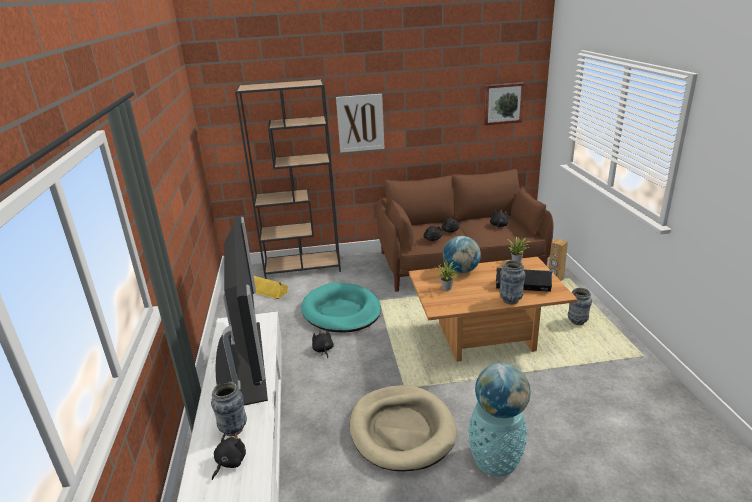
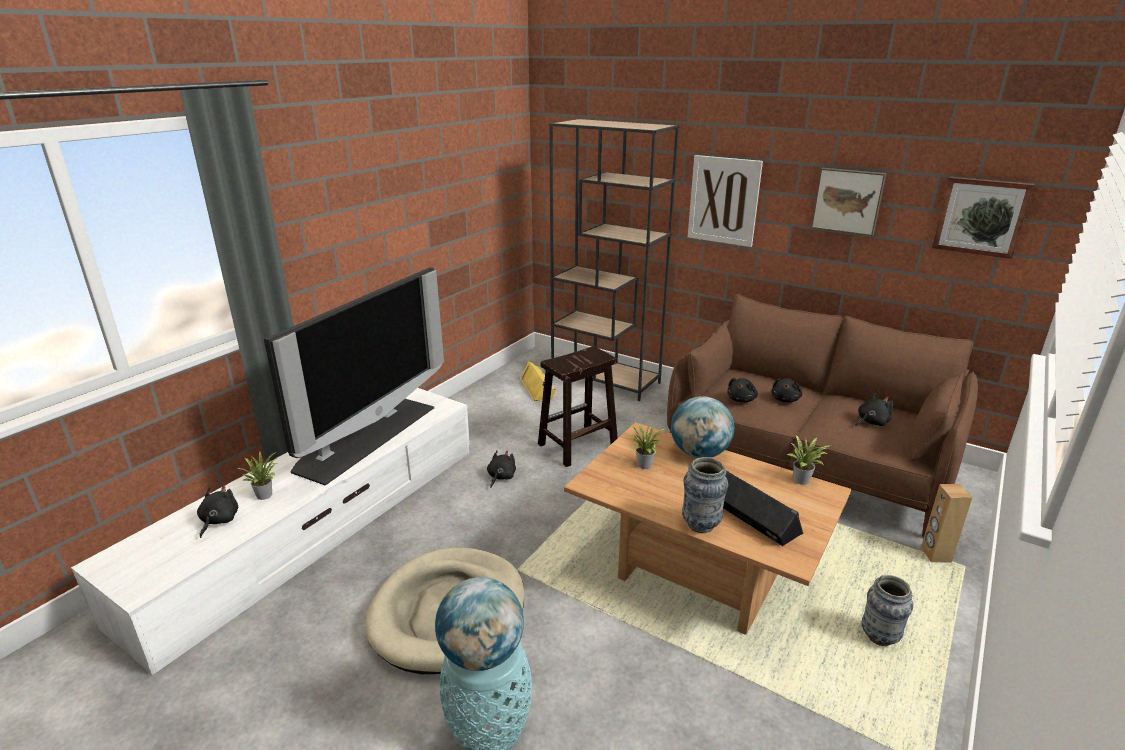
camera: 40 degrees right, 0 degrees up
vase [211,381,247,436] -> potted plant [236,451,278,500]
black plush toy [212,432,246,480] -> black plush toy turned 60 degrees counterclockwise [197,485,238,538]
turquoise dog bed [301,283,381,333] -> brown stool [538,346,618,467]
none -> picture [811,168,886,236]

